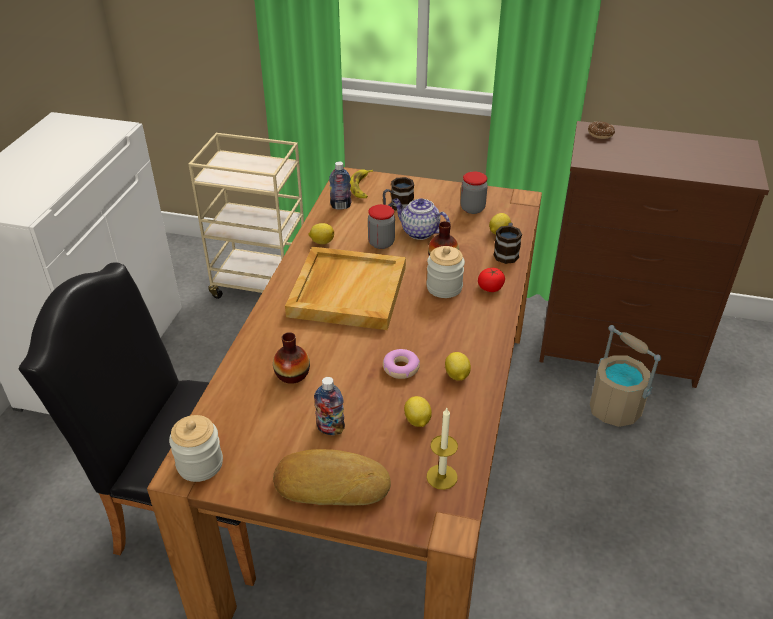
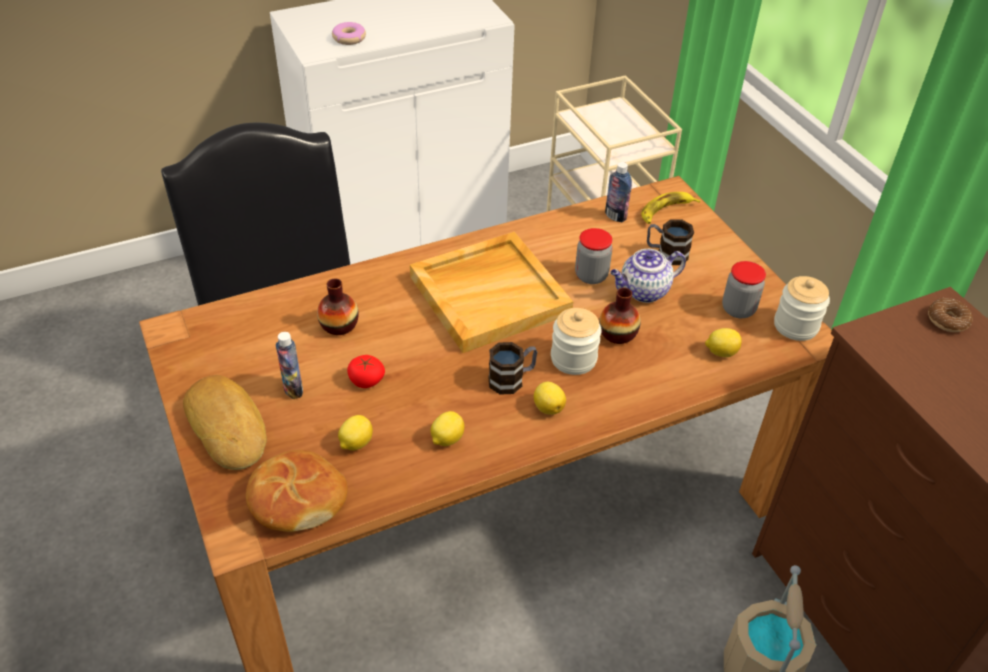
camera: 50 degrees right, 5 degrees up
jar [169,415,223,482] -> jar moved to [774,276,830,341]
lemon [309,223,334,244] -> lemon moved to [534,382,566,415]
donut [383,349,420,379] -> donut moved to [332,22,366,45]
teapot [393,198,450,240] -> teapot turned 105 degrees counterclockwise [610,249,686,303]
candle [427,408,458,490] -> bread [246,450,348,532]
tomato [478,268,505,292] -> tomato moved to [347,355,385,388]
mug [494,223,522,264] -> mug moved to [488,342,537,395]

